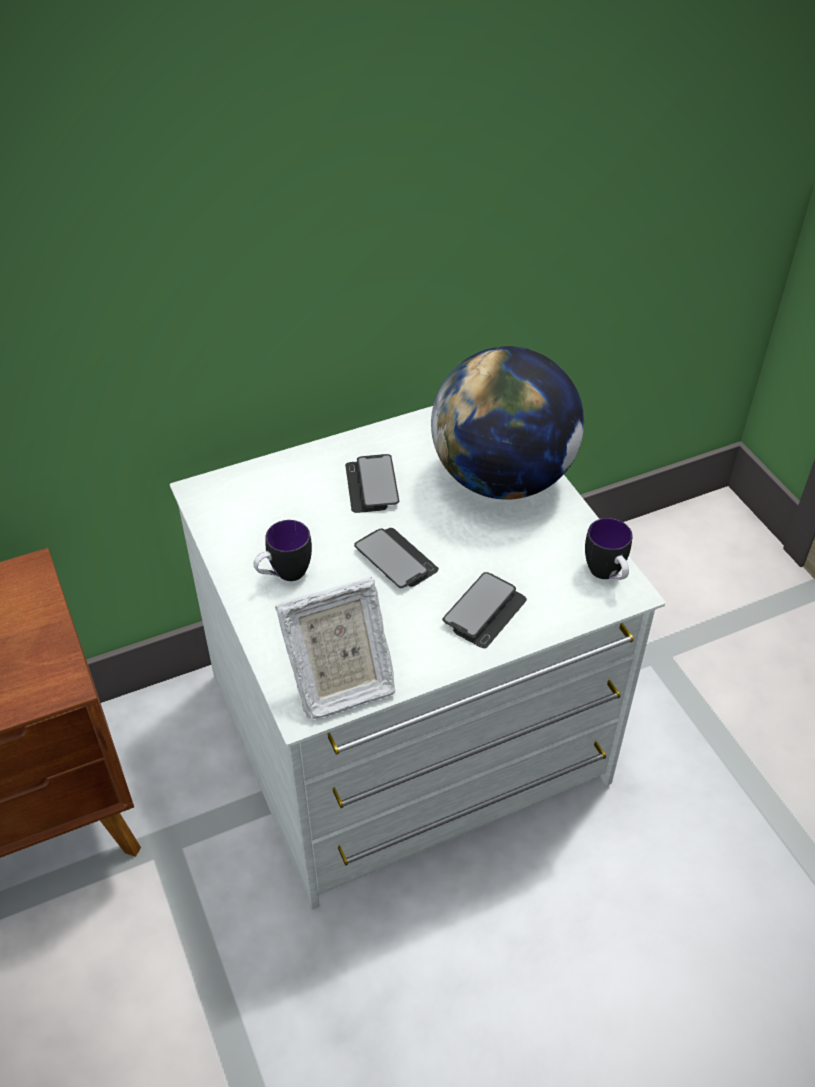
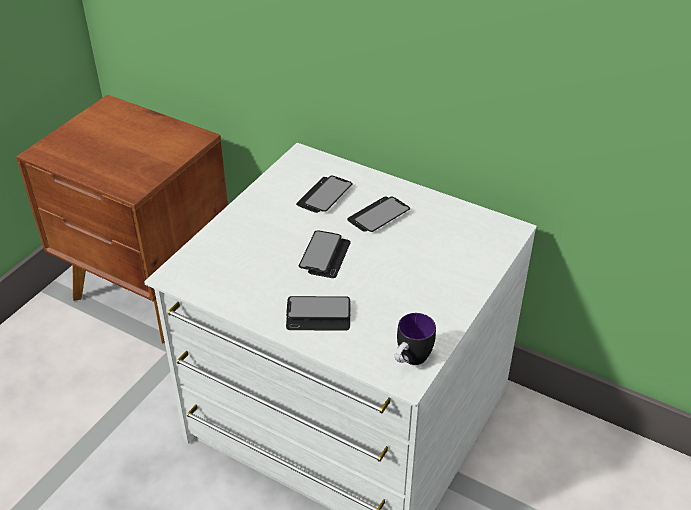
camera: 55 degrees right, 5 degrees down
mug [253,520,312,581] -> none
picture frame [275,577,396,719] -> none
globe [431,346,584,500] -> none
none -> phone [296,176,353,213]

